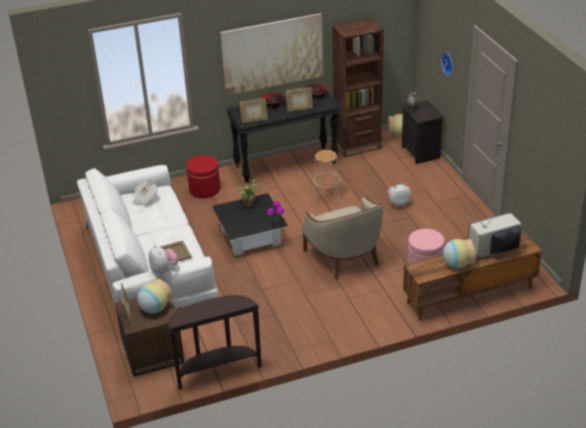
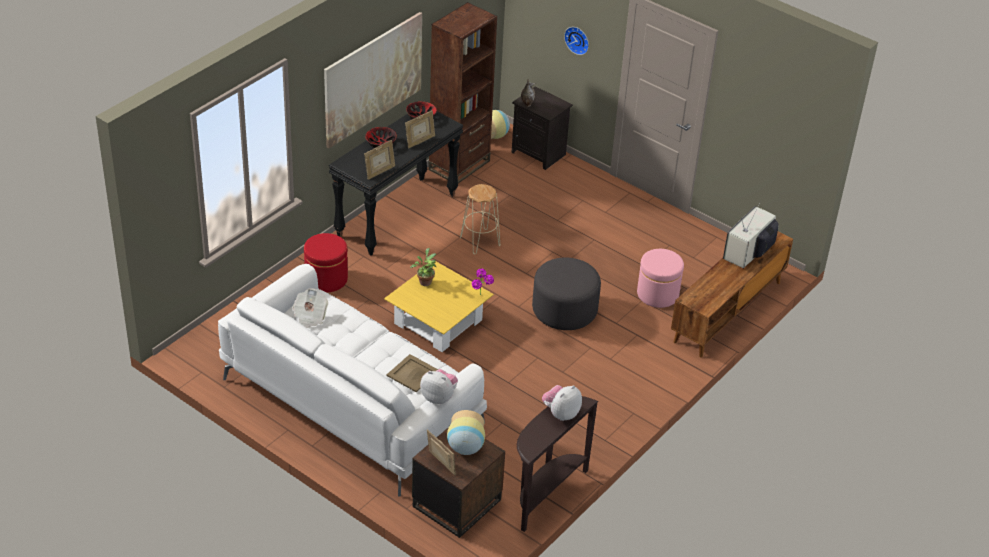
camera: 35 degrees left, 5 degrees up
black coffee table [212,193,287,256] -> yellow coffee table [384,262,494,352]
beige armchair [302,195,383,279] -> grey ottoman [532,258,601,330]
plush toy [388,184,411,207] -> plush toy moved to [542,385,582,421]
vase [443,239,475,268] -> none

